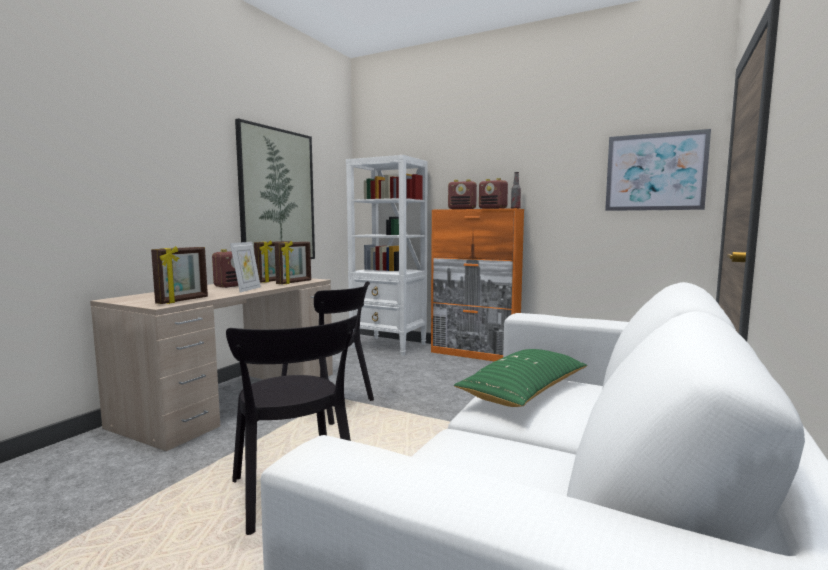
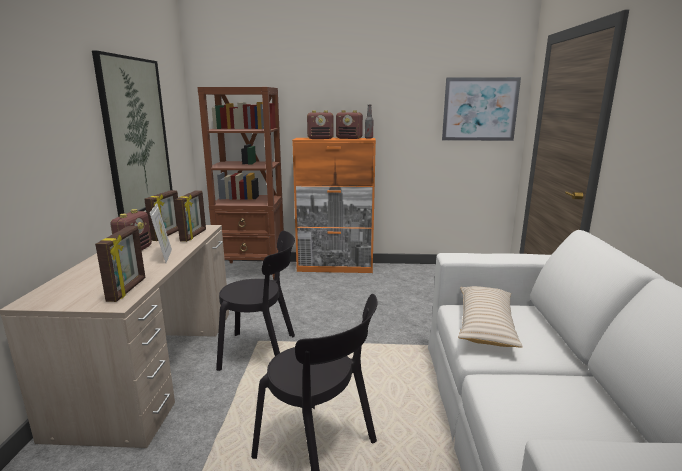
camera: 25 degrees left, 10 degrees up
white bookcase [346,155,428,356] -> brown bookcase [197,87,284,280]
green pillow [454,349,587,407] -> beige pillow [458,286,523,348]

